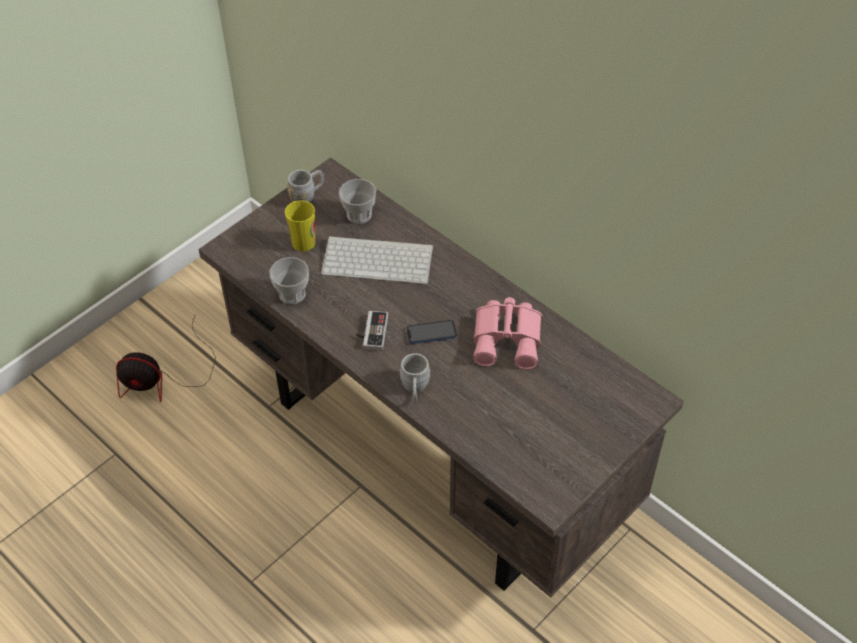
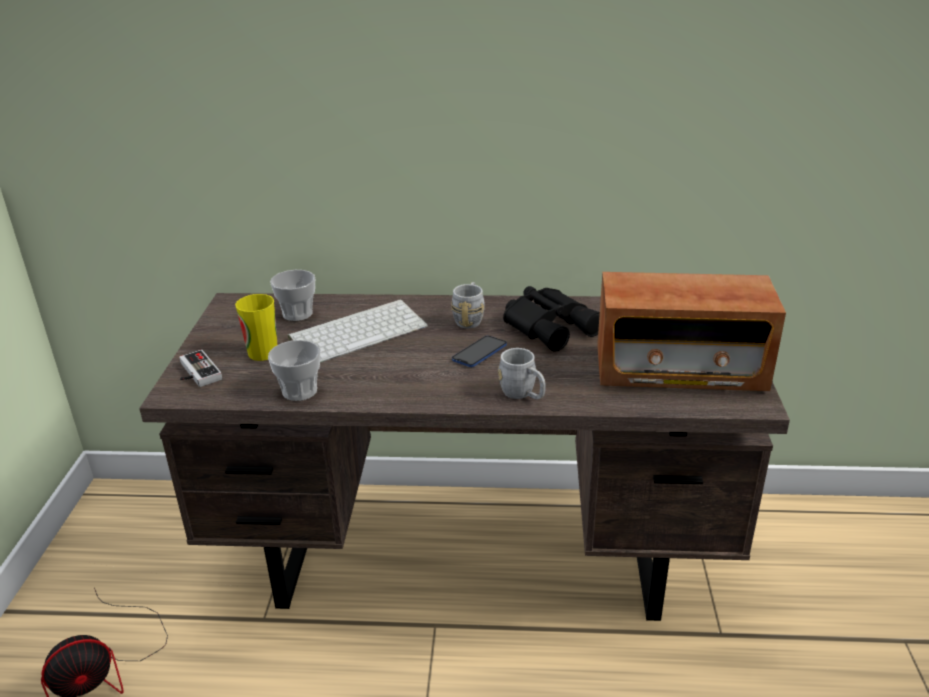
camera: 40 degrees left, 20 degrees down
grey mug [287,170,324,202] -> grey mug moved to [451,282,485,329]
game controller [356,311,388,351] -> game controller moved to [179,349,222,387]
pink binoculars [473,297,542,369] -> black binoculars [503,286,600,352]
none -> radio [597,272,786,391]

